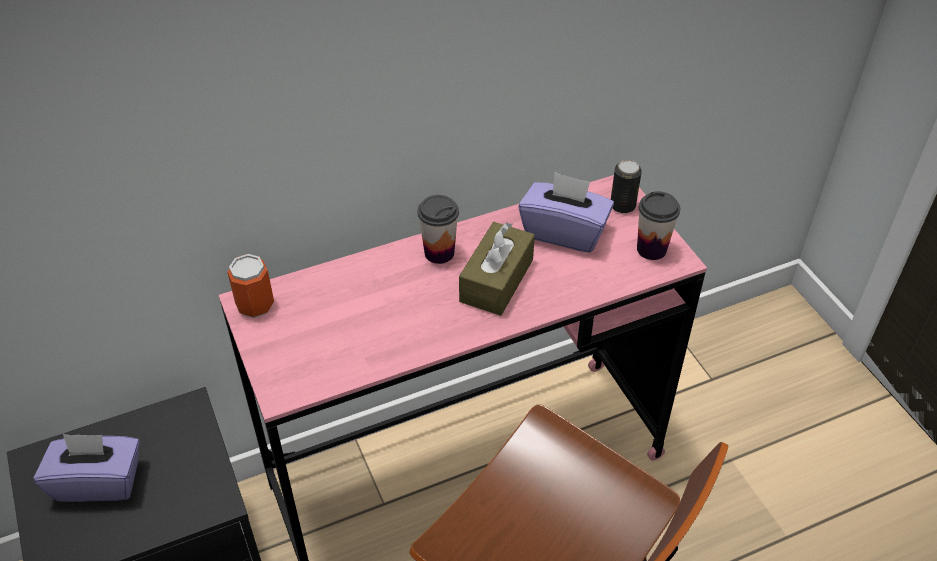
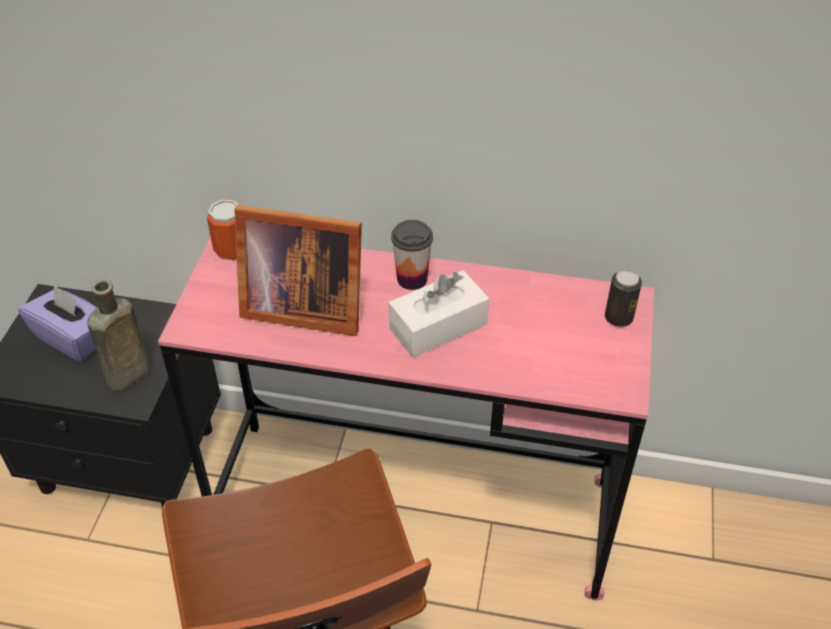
camera: 35 degrees right, 0 degrees up
brown tissue box [459,222,535,316] -> white tissue box [389,270,489,358]
purple tissue box [518,172,614,253] -> none
cup [637,191,680,260] -> none
none -> brown bottle [87,280,150,391]
none -> picture frame [234,205,362,336]

